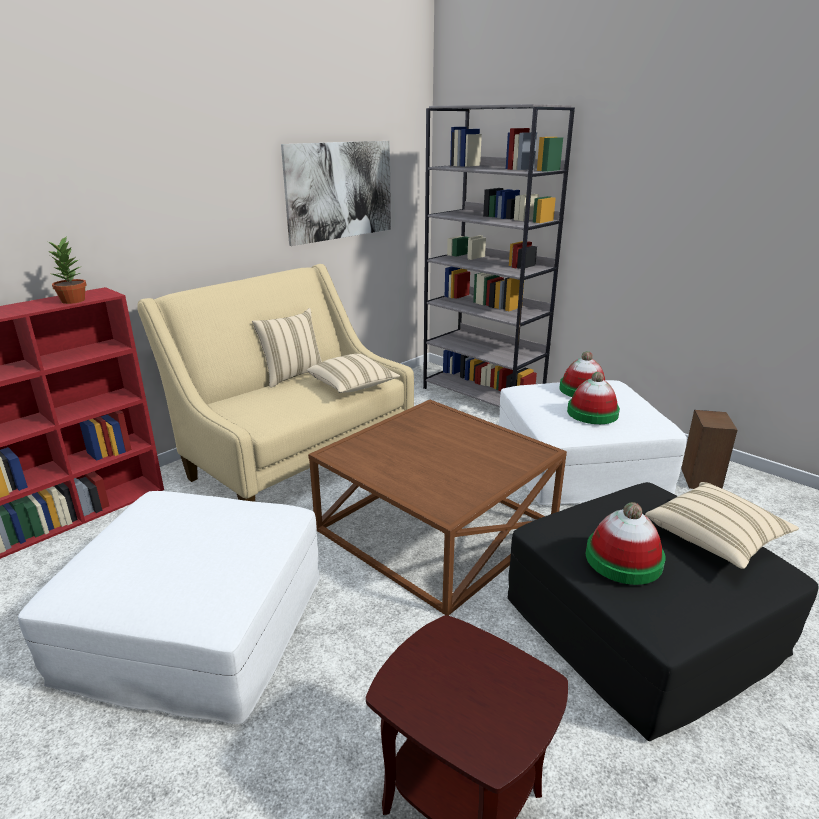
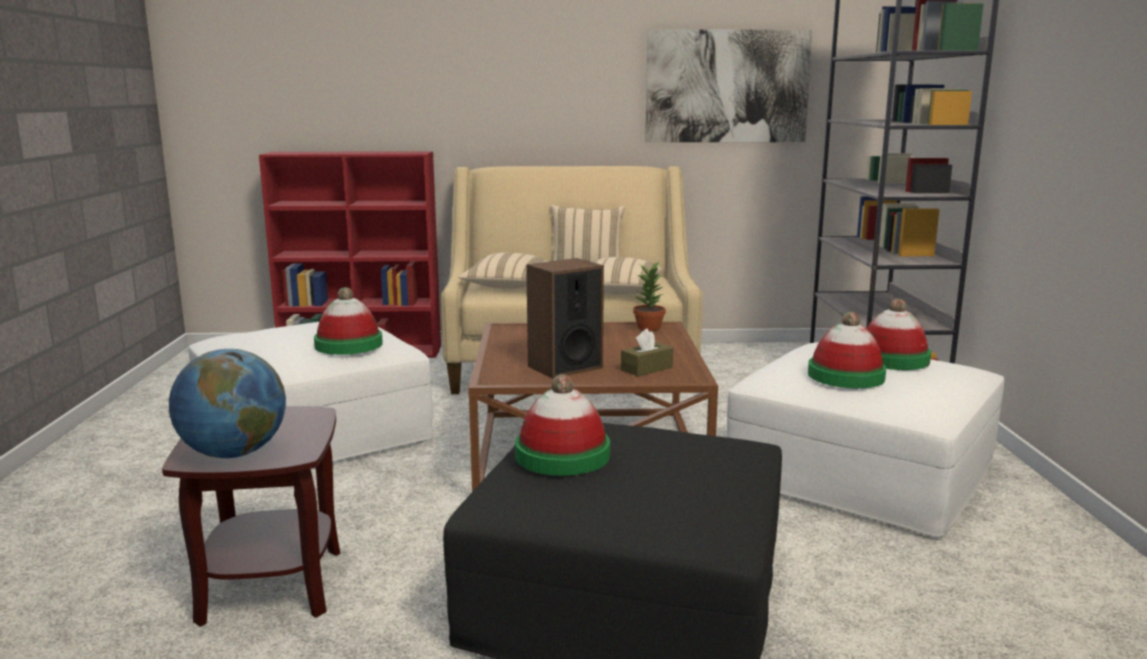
camera: 45 degrees right, 10 degrees down
potted plant [47,237,86,304] -> potted plant moved to [633,261,666,331]
beige pillow [645,482,799,569] -> beige pillow moved to [458,253,550,289]
speaker [681,410,737,489] -> speaker moved to [526,258,604,379]
none -> globe [169,349,286,458]
none -> hat [314,287,383,355]
none -> brown tissue box [621,329,673,377]

